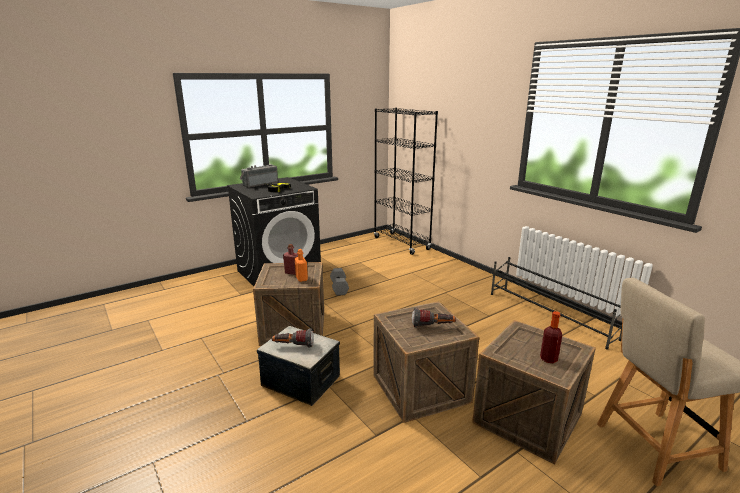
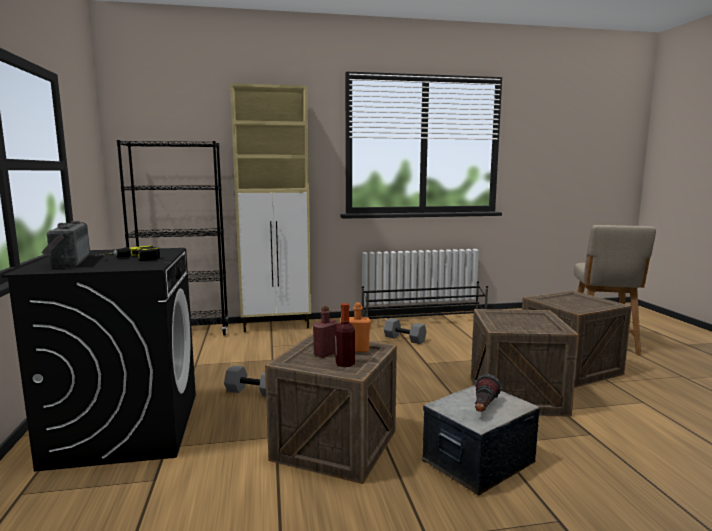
camera: 65 degrees left, 10 degrees down
flashlight [412,308,456,328] -> none
bottle [540,311,562,363] -> bottle moved to [335,303,355,367]
none -> beige cabinet [230,83,311,332]
none -> grey dumbbell [384,318,427,344]

